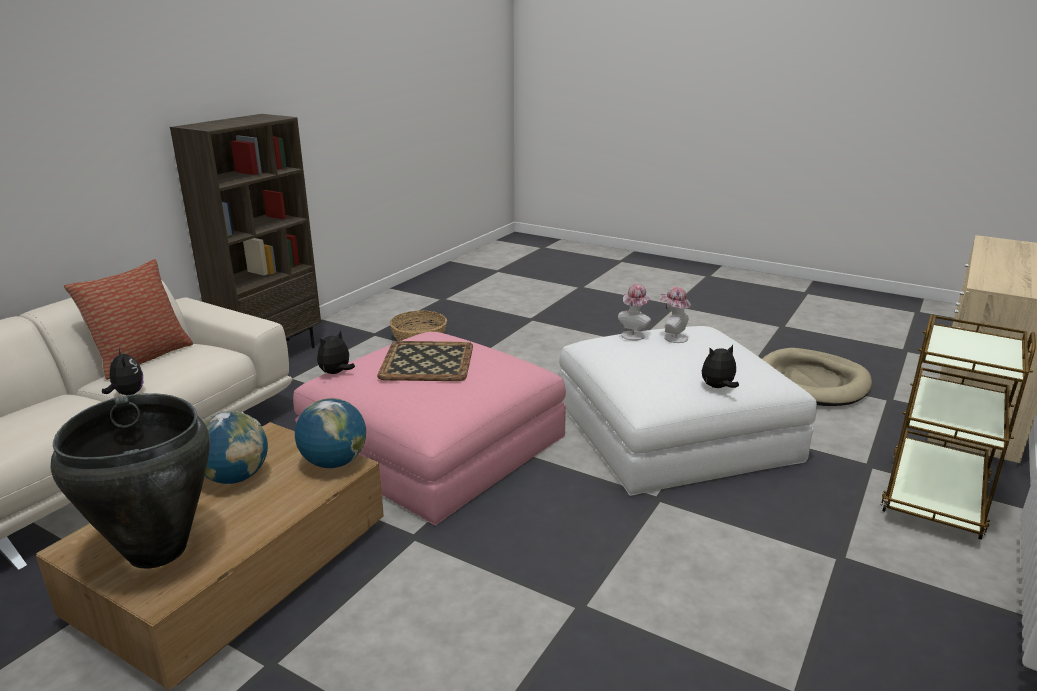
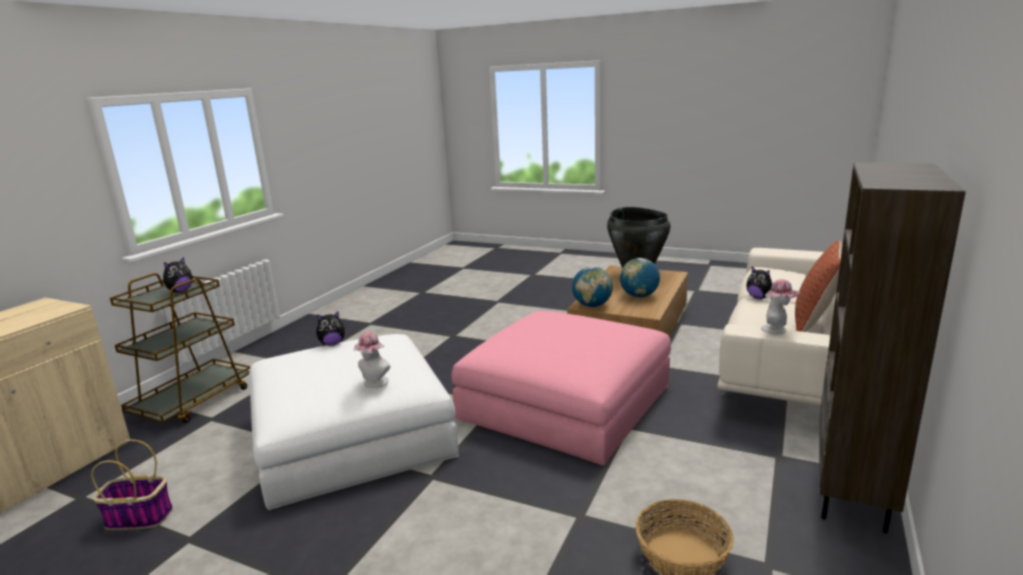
camera: 175 degrees right, 5 degrees down
plush toy [317,330,355,374] -> plush toy moved to [163,257,193,293]
tray [377,341,473,381] -> none
hat [660,286,691,343] -> hat moved to [761,279,800,334]
beige dog bed [762,348,872,406] -> basket [91,439,173,530]

